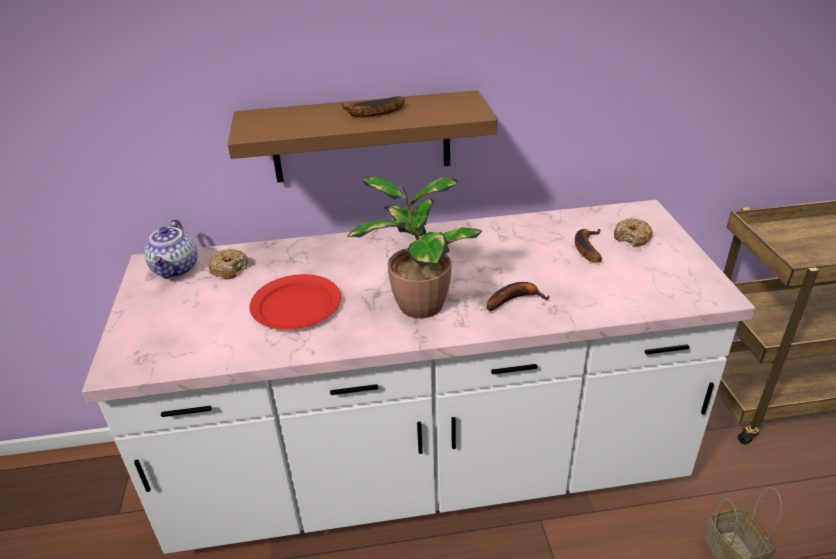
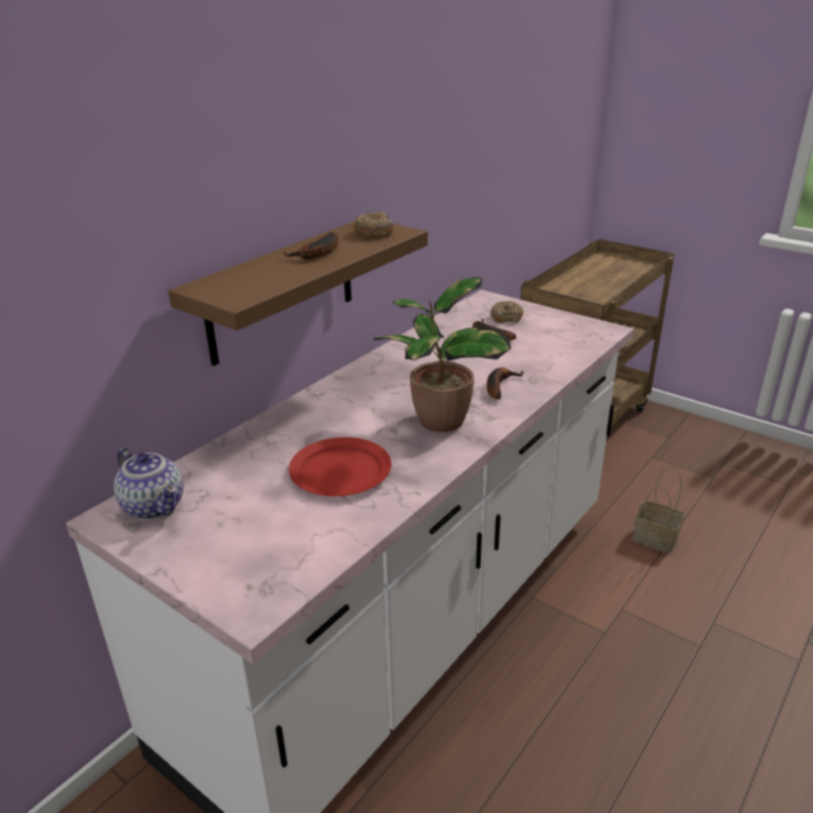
camera: 45 degrees left, 5 degrees down
donut [209,249,249,280] -> donut moved to [353,212,393,238]

